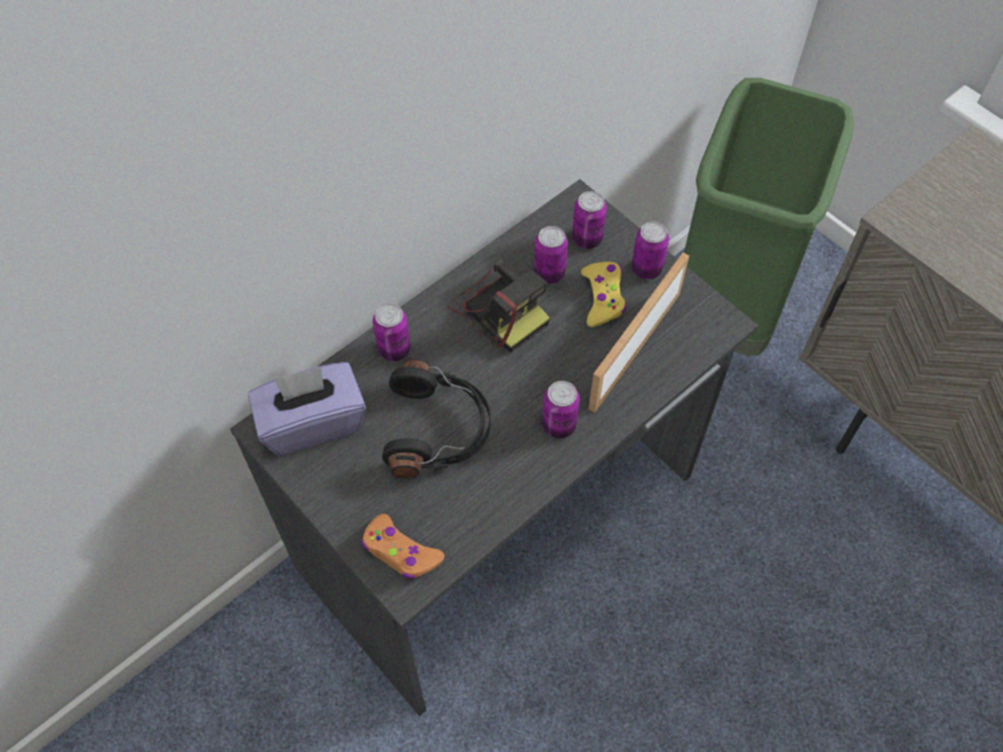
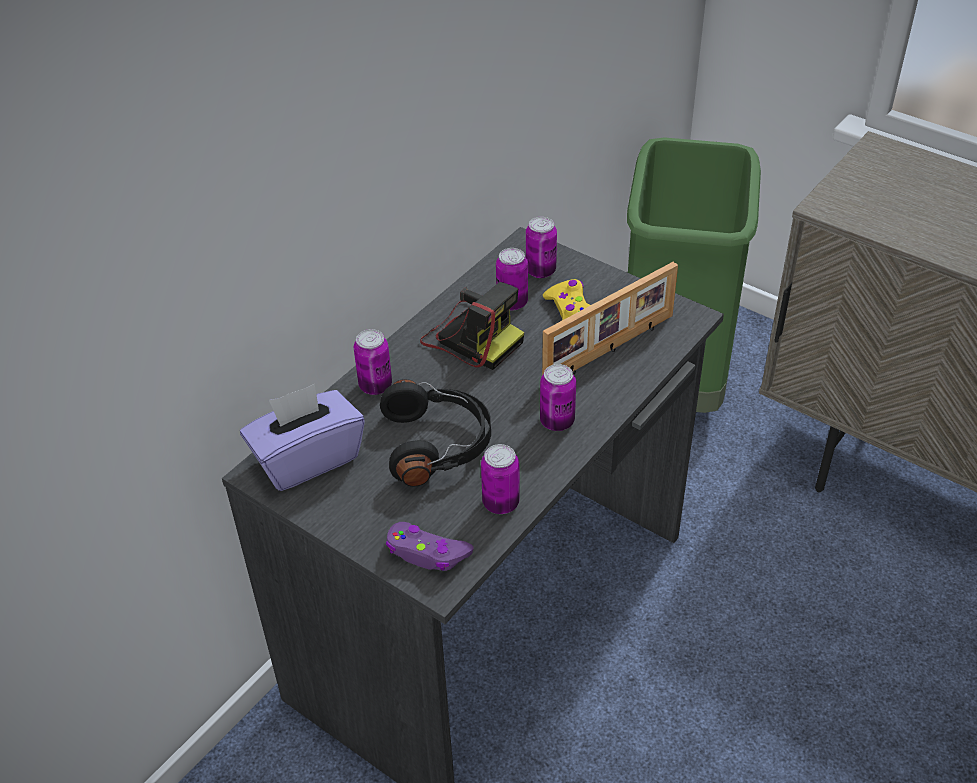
camera: 10 degrees left, 15 degrees down
orange game controller [361,514,445,579] -> purple game controller [386,522,474,571]
picture frame [588,252,689,413] -> picture frame turned 150 degrees counterclockwise [542,262,678,375]
can [631,221,669,279] -> can moved to [481,444,520,514]

